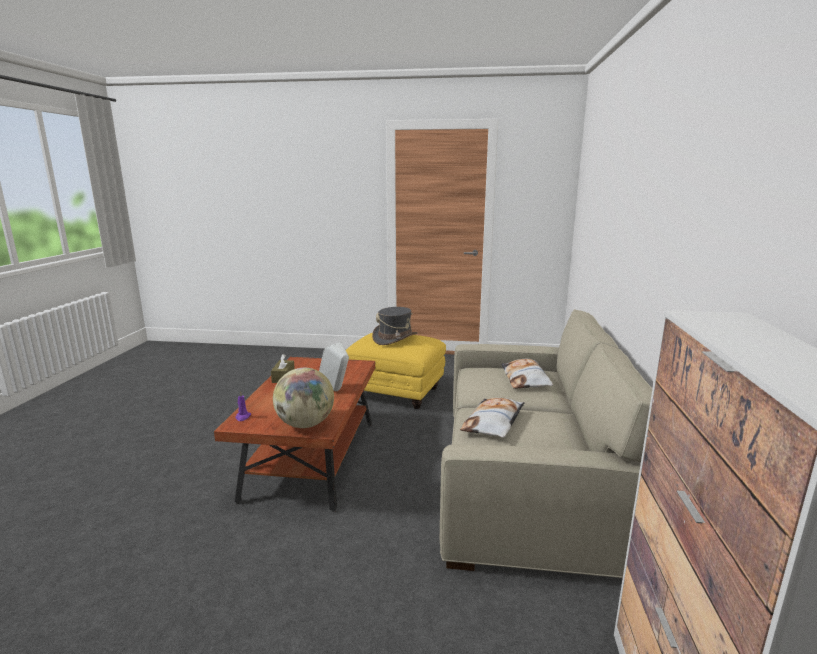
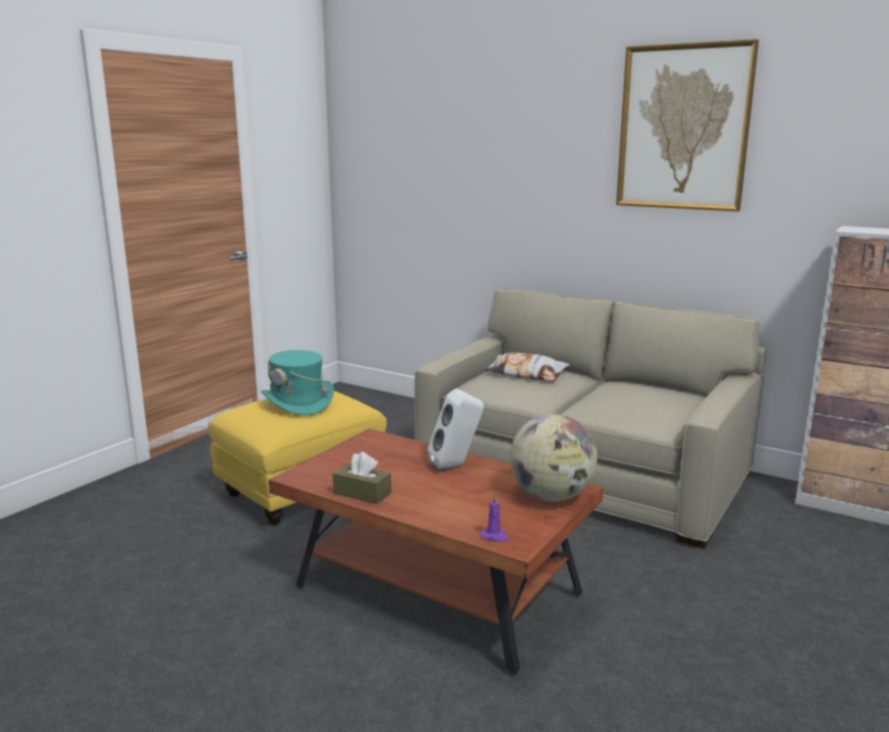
camera: 65 degrees left, 0 degrees up
grey hat [372,307,417,345] -> turquoise hat [261,350,334,416]
pillow [460,398,525,438] -> none
none -> picture [616,39,759,212]

